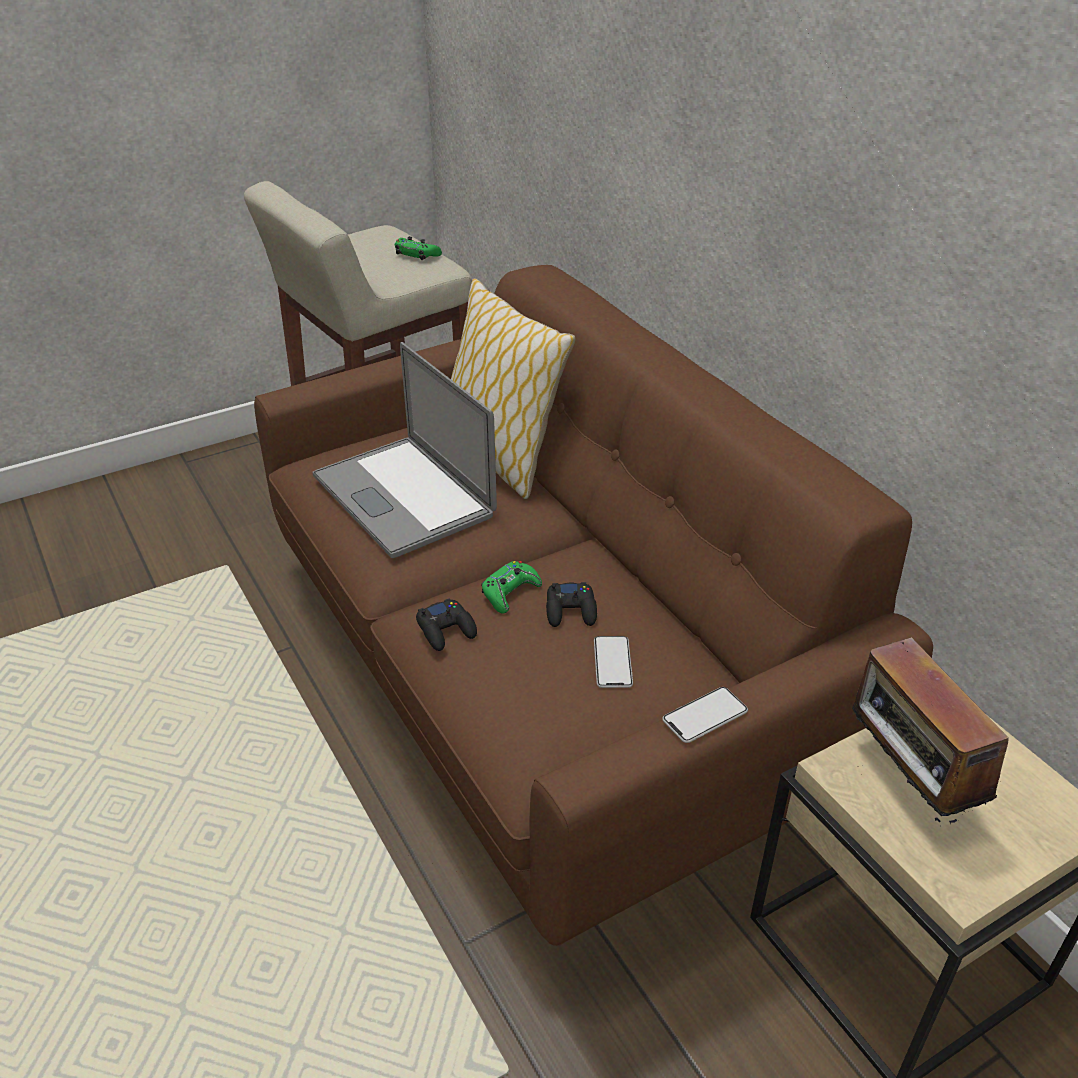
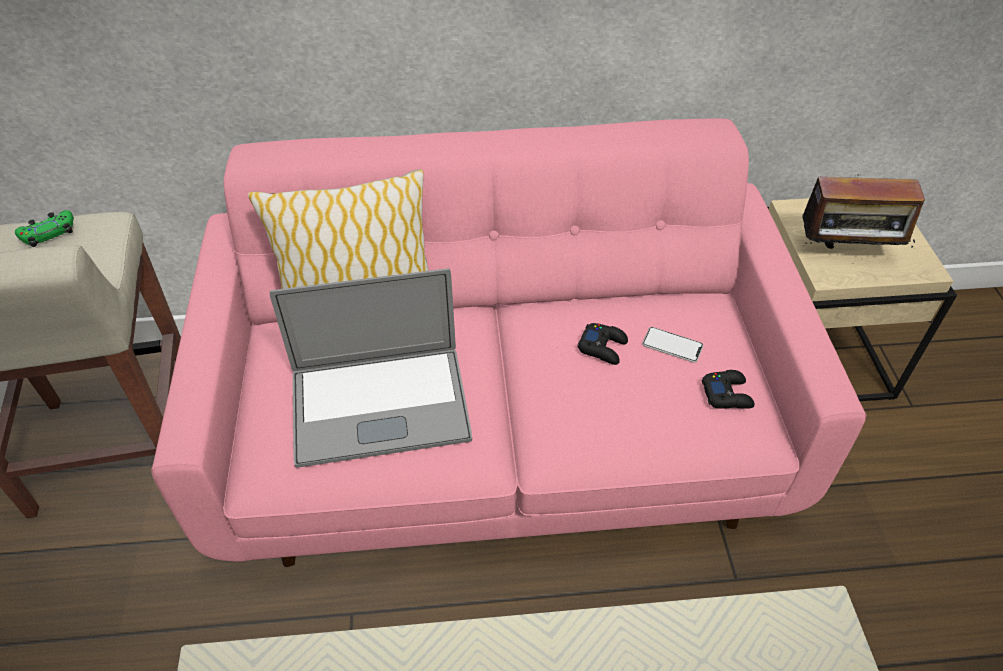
camera: 65 degrees left, 10 degrees up
brown sofa [254,265,933,946] -> pink sofa [151,118,866,567]
black game controller [416,598,477,651] -> black game controller moved to [702,370,755,409]
green game controller [481,561,542,614] -> none
phone [662,687,748,743] -> none

